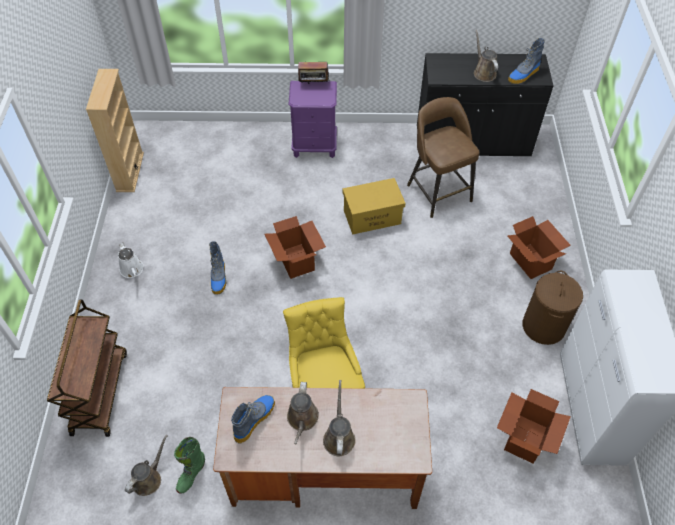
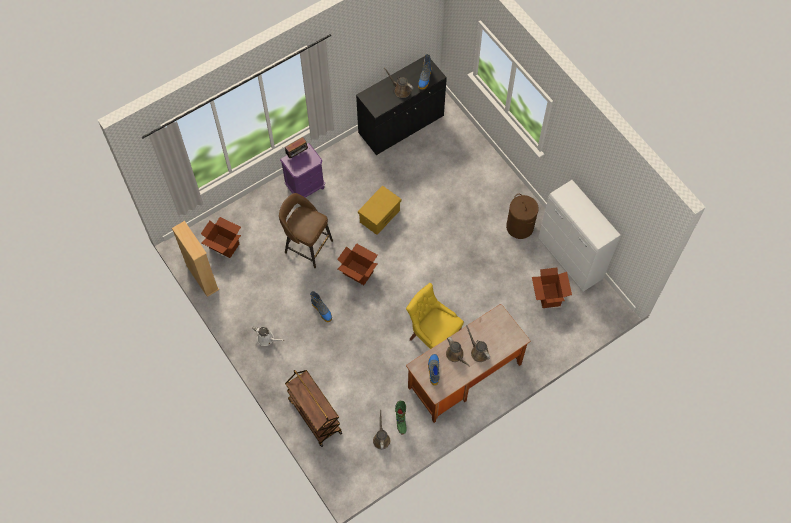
camera: 35 degrees left, 10 degrees up
brown stool [407,97,479,218] -> brown stool moved to [279,193,333,268]
cardboard box [508,216,571,279] -> cardboard box moved to [201,217,241,258]

